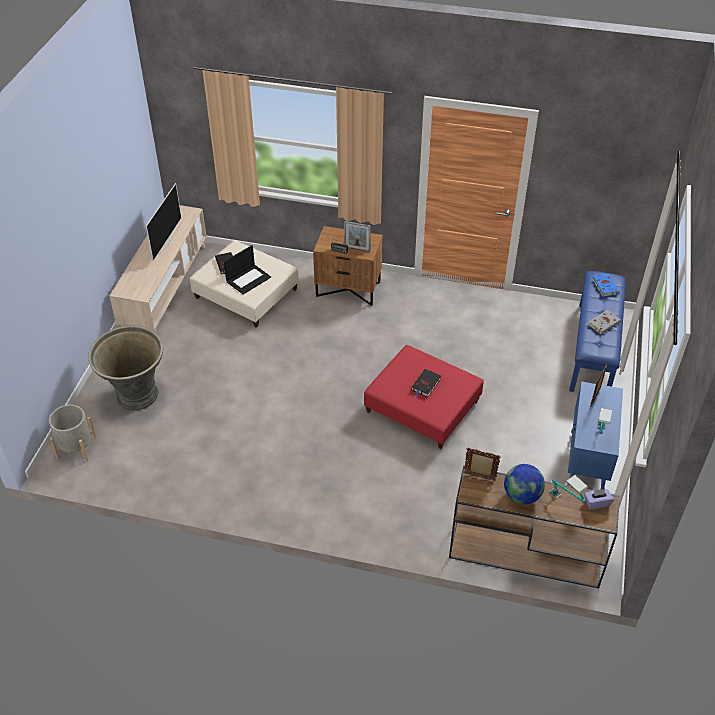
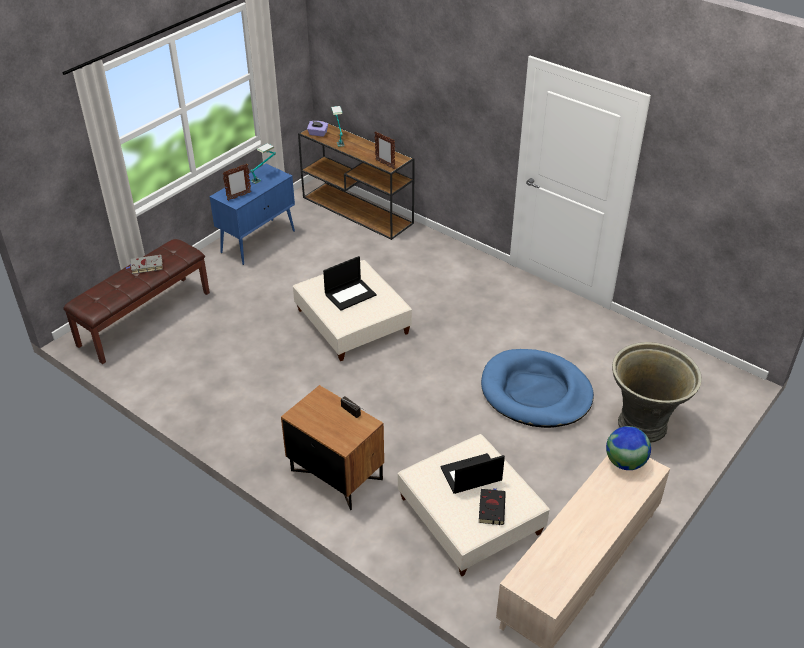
camera: 155 degrees left, 5 degrees down
grey planter [49,405,96,462] -> none
television [146,183,182,261] -> none
picture frame [344,221,371,252] -> none
red ottoman [364,345,484,449] -> beige ottoman [293,260,412,361]
black book [411,369,441,397] -> laptop [323,256,377,311]
globe [504,464,545,504] -> globe moved to [606,426,651,470]
blue bench [569,271,626,392] -> brown bench [63,239,210,364]
blue book [592,274,620,297] -> none
none -> blue dog bed [481,349,594,428]

